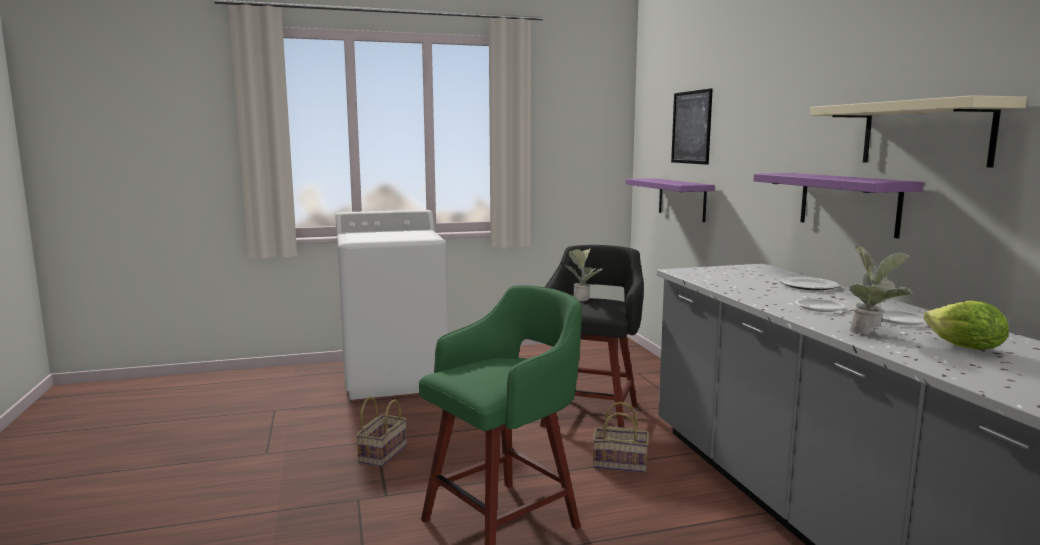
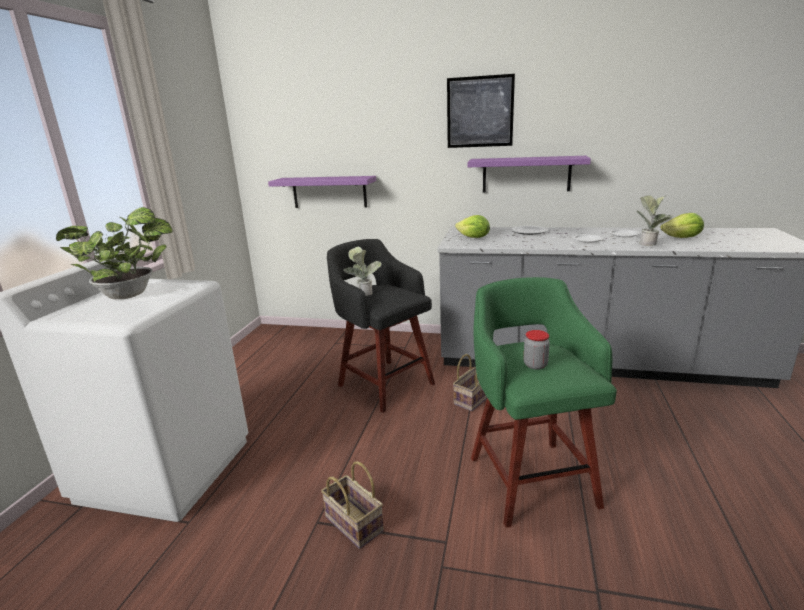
camera: 60 degrees left, 10 degrees up
picture [671,88,713,165] -> picture moved to [447,74,515,148]
beige shelf [810,95,1027,168] -> none
none -> potted plant [56,207,172,299]
none -> lettuce [455,215,490,238]
none -> jar [524,330,550,370]

